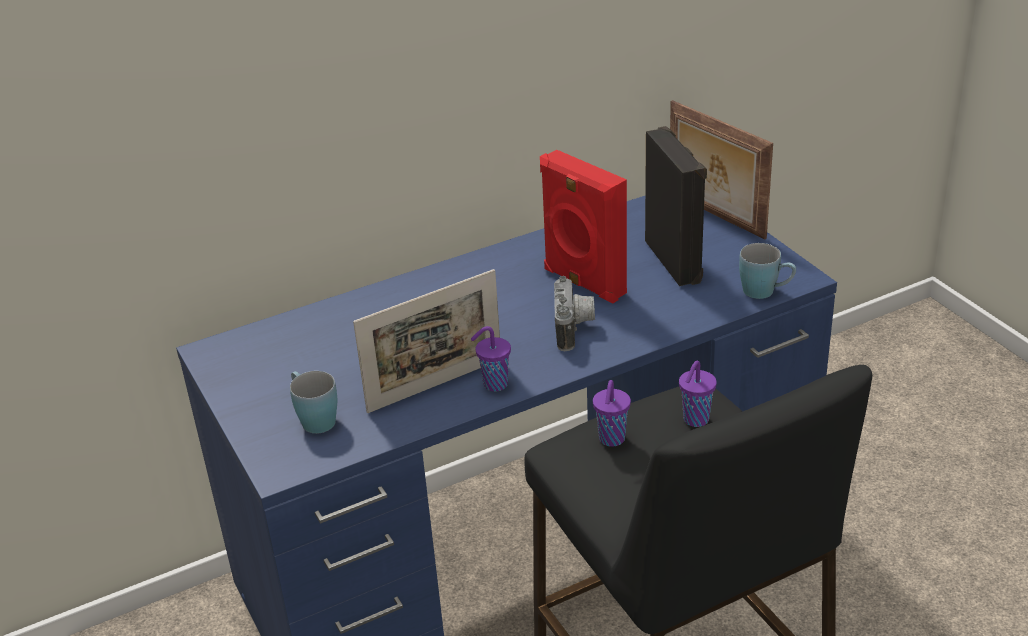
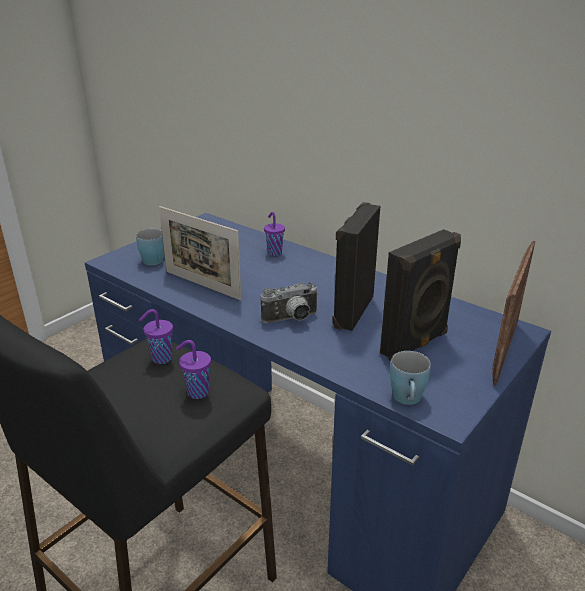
camera: 65 degrees right, 5 degrees down
purple cup [471,326,511,391] -> purple cup moved to [264,212,285,256]
red speaker [540,150,627,304] -> black speaker [332,202,380,331]

